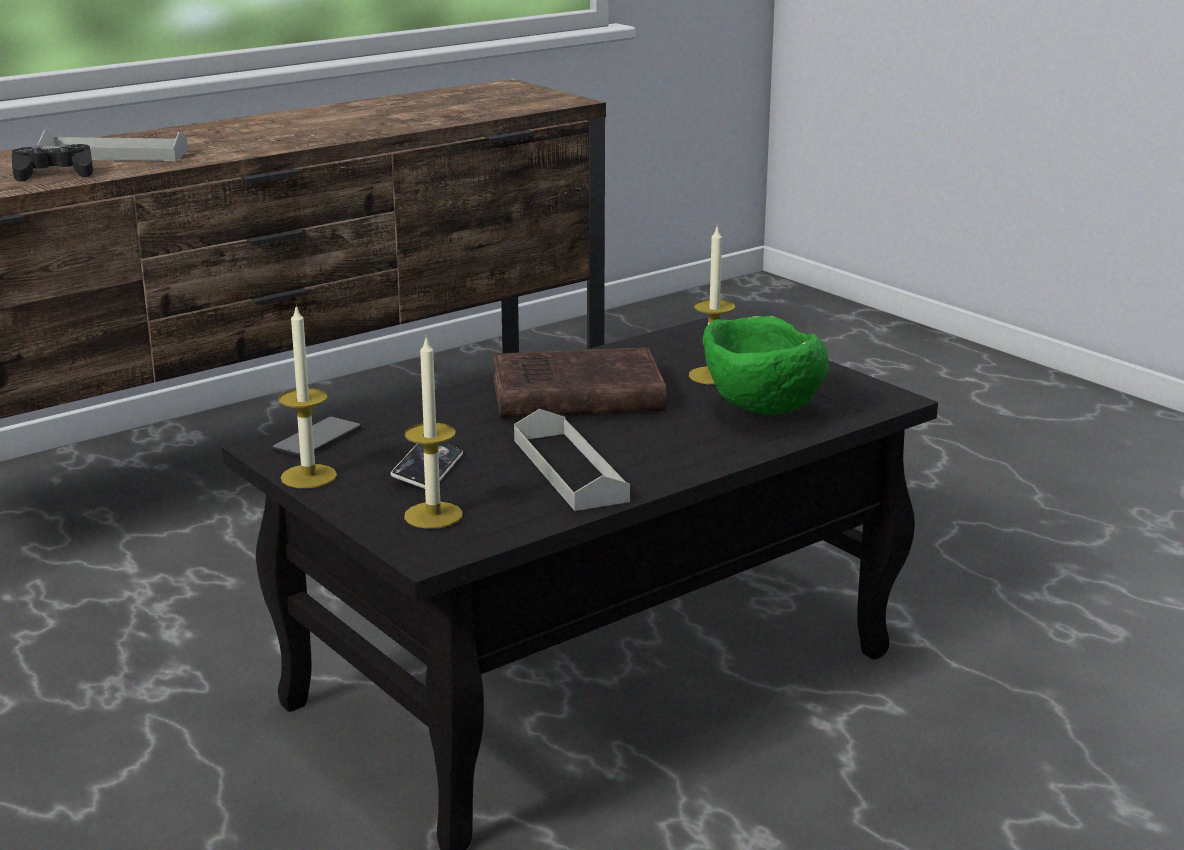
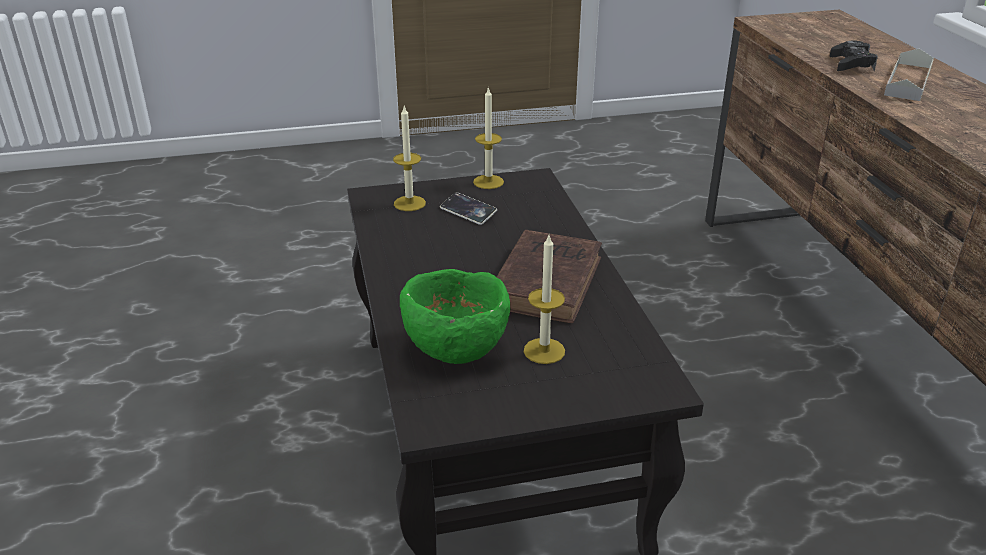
camera: 115 degrees right, 10 degrees up
phone [272,417,361,458] -> none
grey tray [514,409,630,511] -> none

